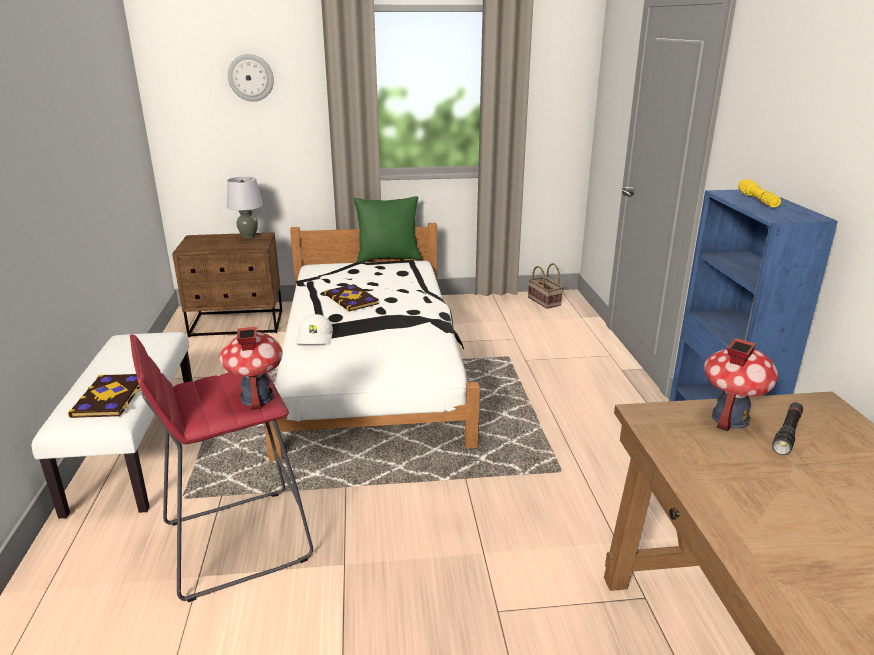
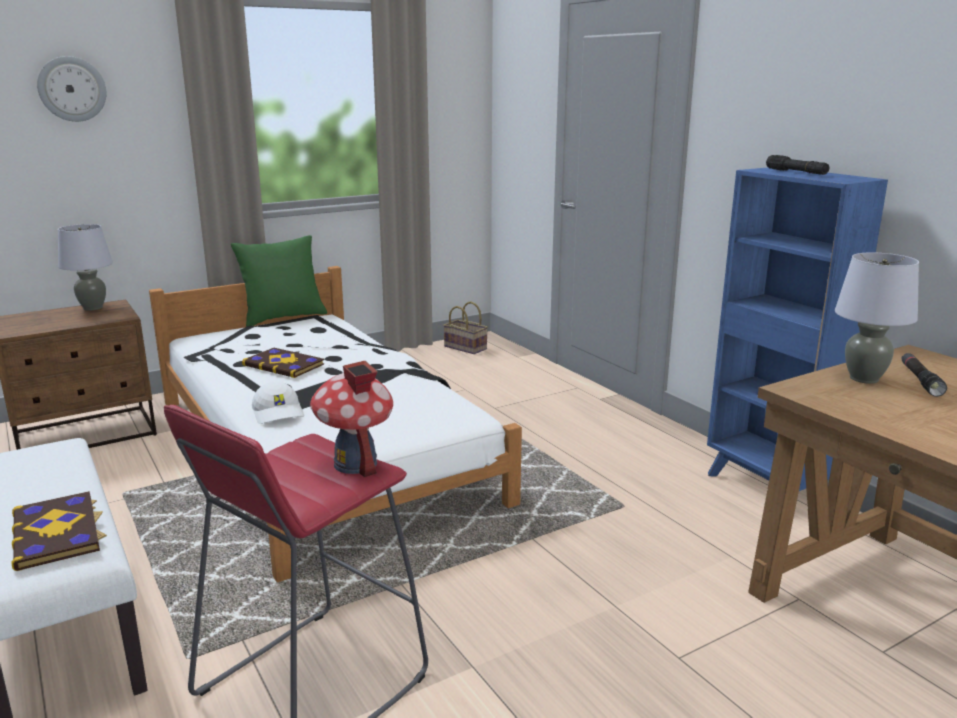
camera: 25 degrees left, 5 degrees down
toy house [704,338,778,431] -> grey table lamp [835,252,919,384]
yellow flashlight [738,179,781,207] -> black flashlight [766,155,829,175]

